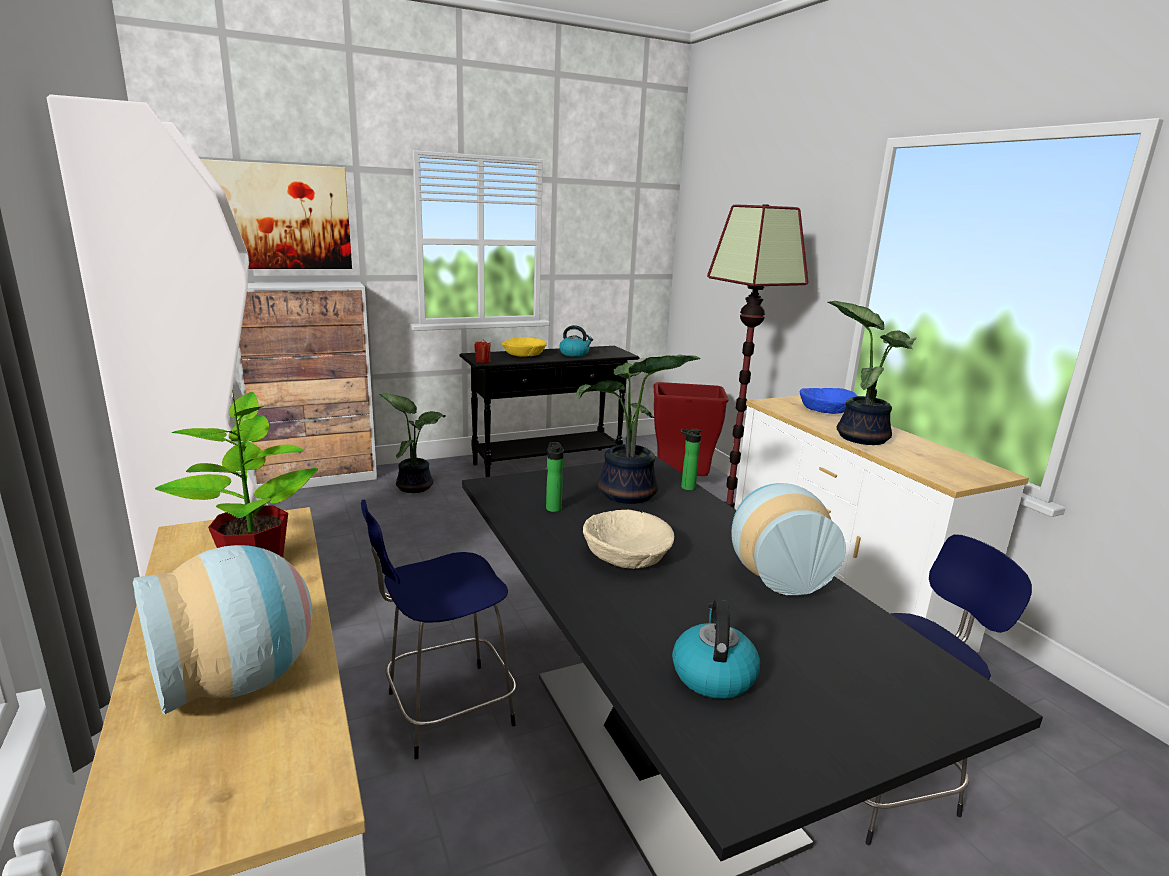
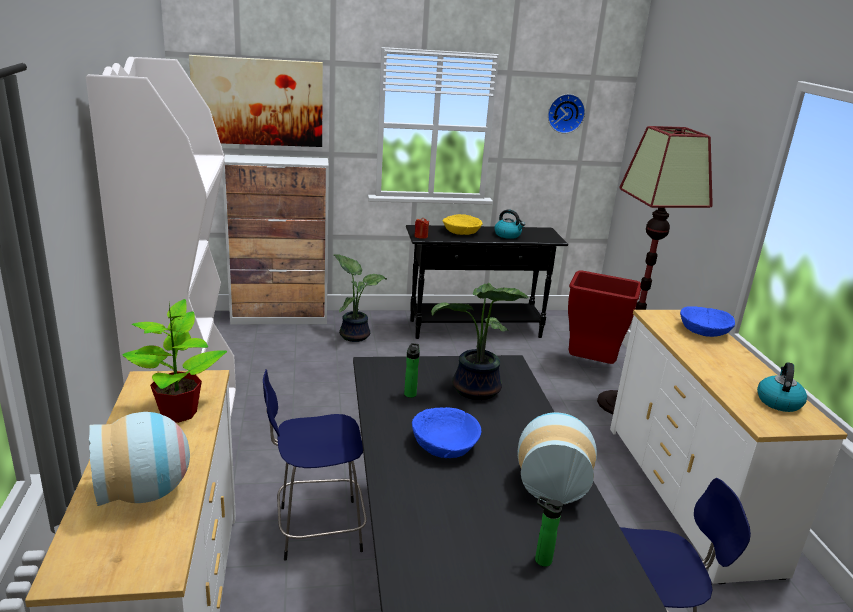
camera: 15 degrees right, 5 degrees up
beige bowl [583,510,674,569] -> blue bowl [412,407,482,458]
kettle [672,599,760,699] -> kettle moved to [757,362,807,412]
bottle [681,429,702,491] -> bottle moved to [535,496,563,567]
potted plant [828,301,917,445] -> none
none -> wall clock [548,94,585,133]

